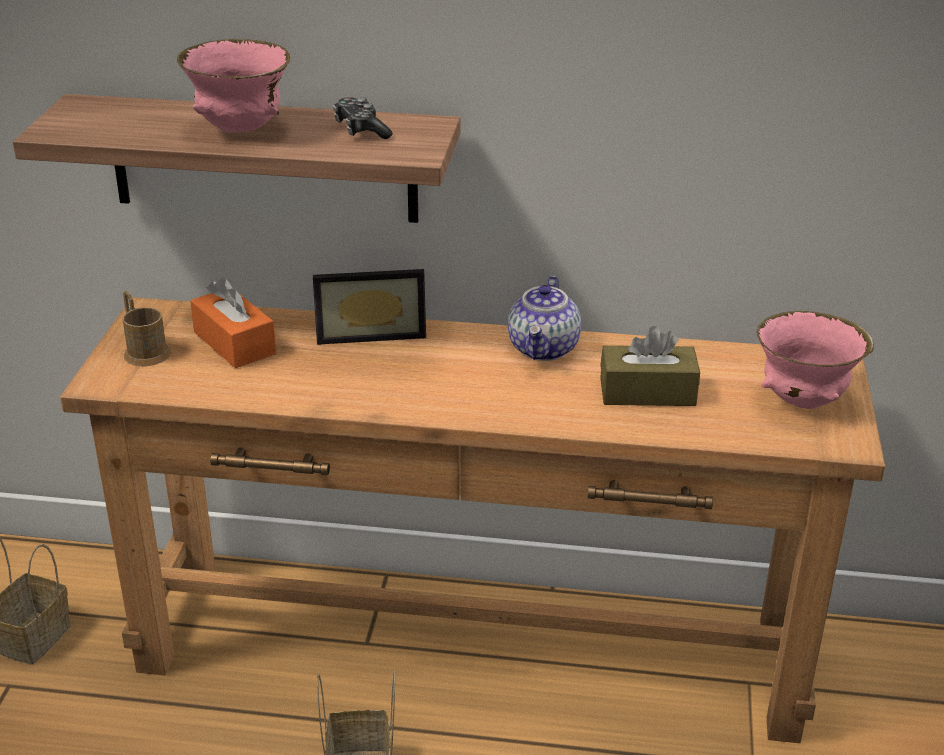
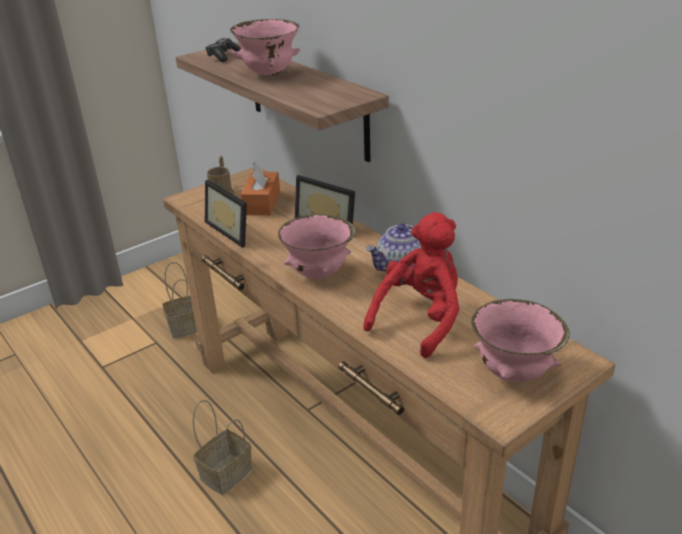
camera: 45 degrees right, 0 degrees up
game controller [333,97,393,139] -> game controller moved to [206,38,241,62]
brown tissue box [600,326,700,406] -> red plush toy [363,212,460,358]
none -> picture frame [205,180,247,248]
none -> pink bowl [278,214,355,279]

